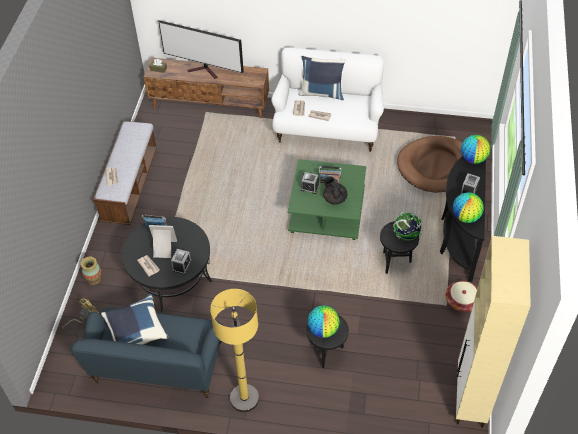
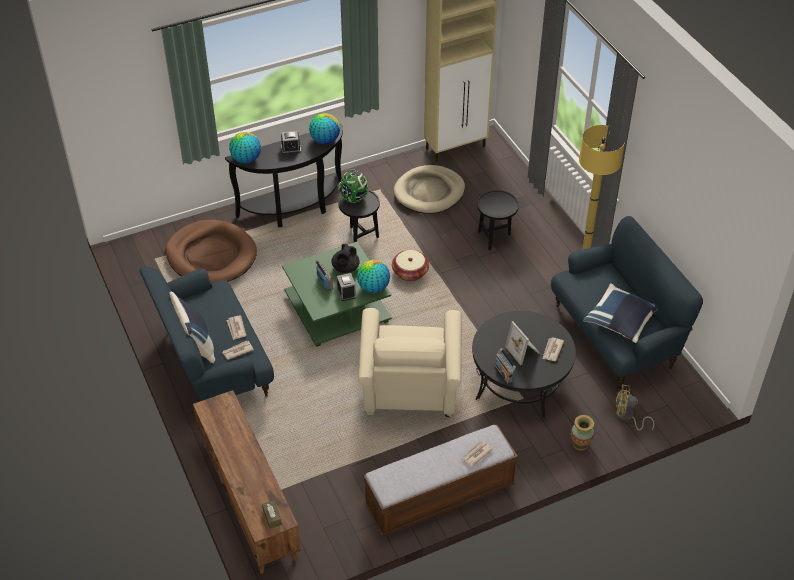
camera: 125 degrees left, 5 degrees down
television [158,20,244,79] -> none
alarm clock [171,249,191,274] -> none
white sofa [271,47,384,152] -> blue sofa [140,266,274,401]
globe [308,305,340,338] -> globe moved to [357,260,390,293]
basket [446,281,477,312] -> basket moved to [392,250,429,281]
none -> beige armchair [358,308,462,417]
none -> beige dog bed [394,165,465,214]

